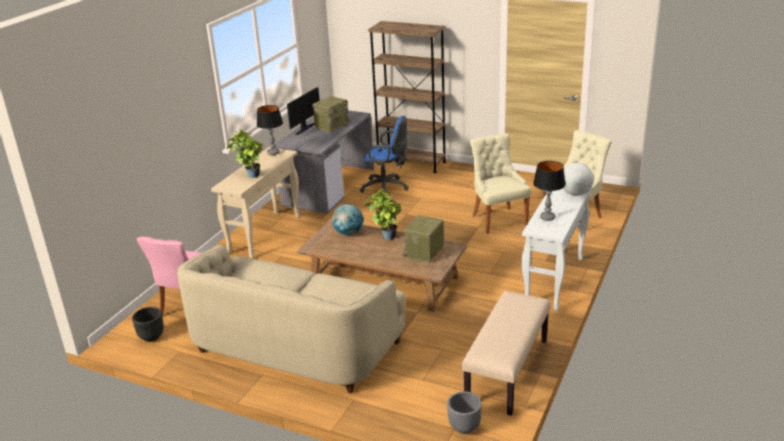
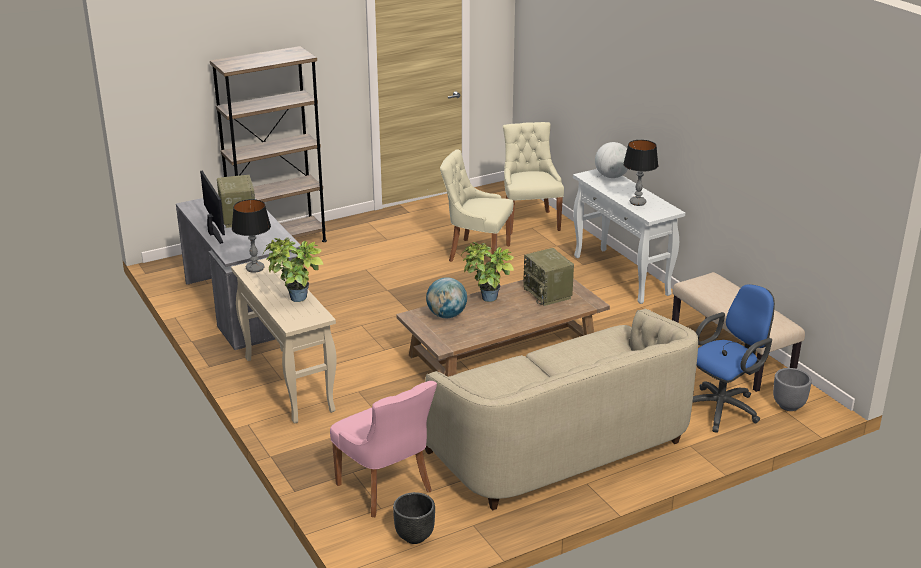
camera: 55 degrees left, 0 degrees up
blue office chair [360,116,409,193] -> blue office chair moved to [692,284,775,433]

